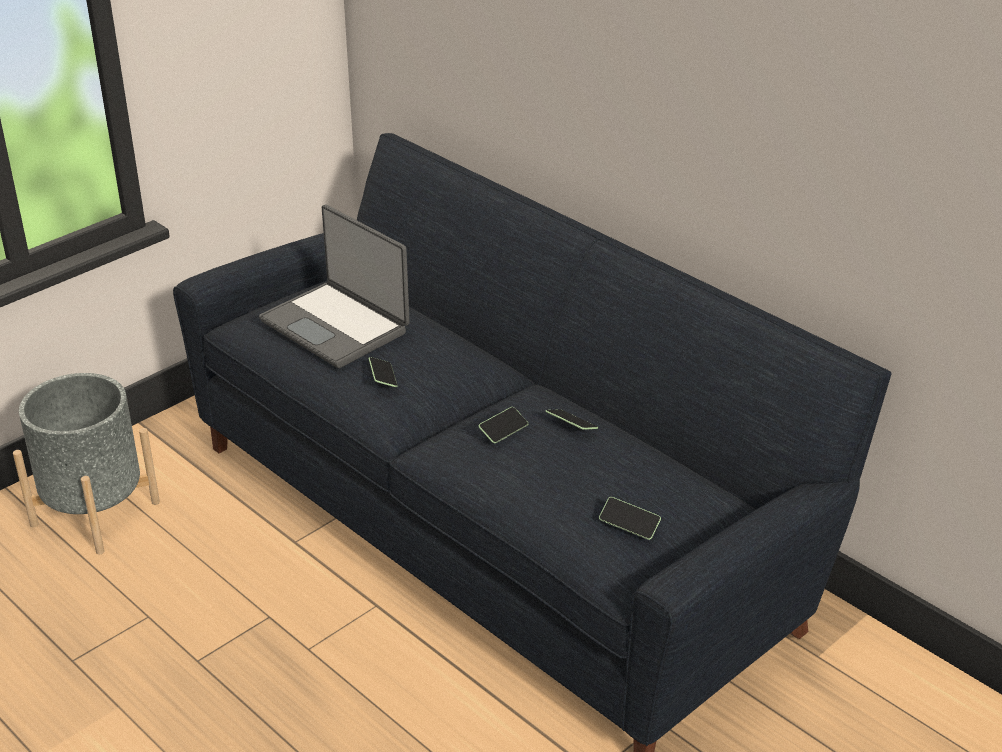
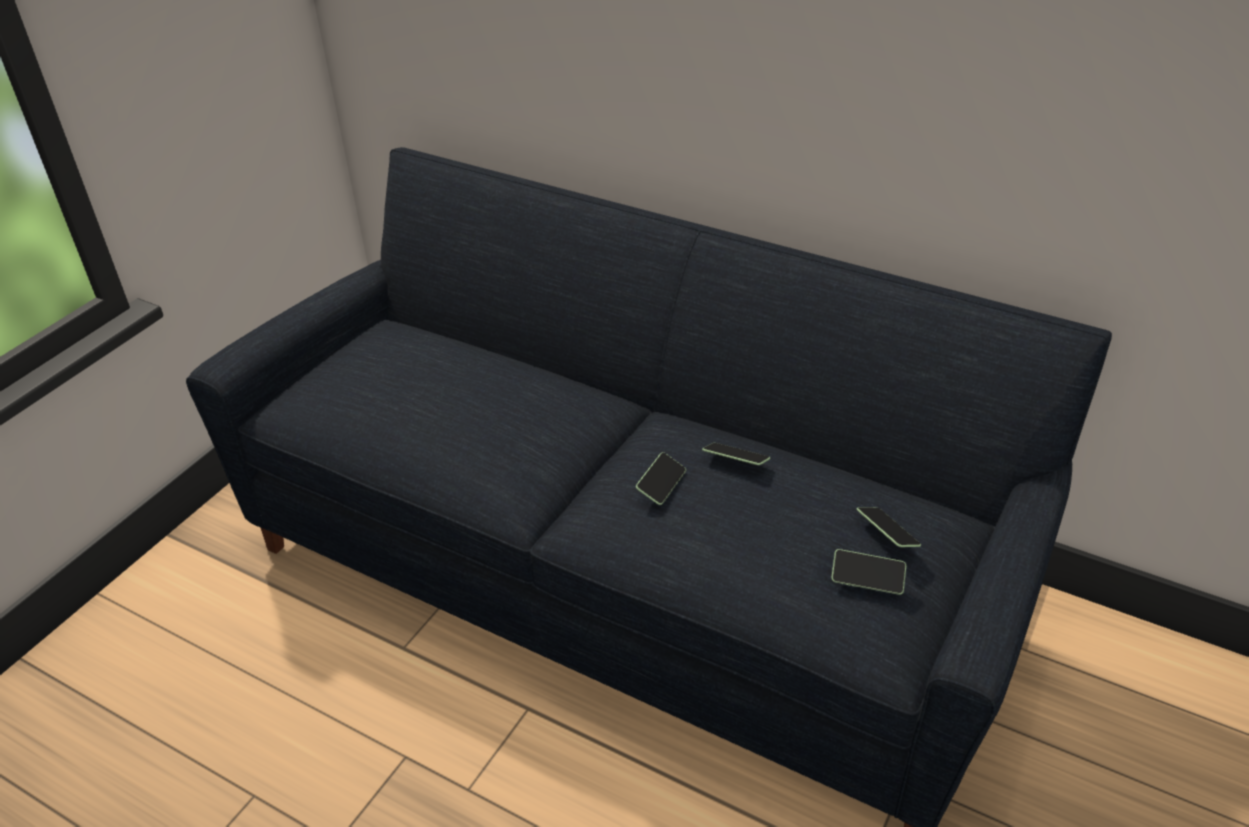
camera: 15 degrees left, 5 degrees up
grey planter [13,373,160,554] -> none
laptop [259,205,410,368] -> none
phone [368,357,398,387] -> phone moved to [857,507,921,547]

